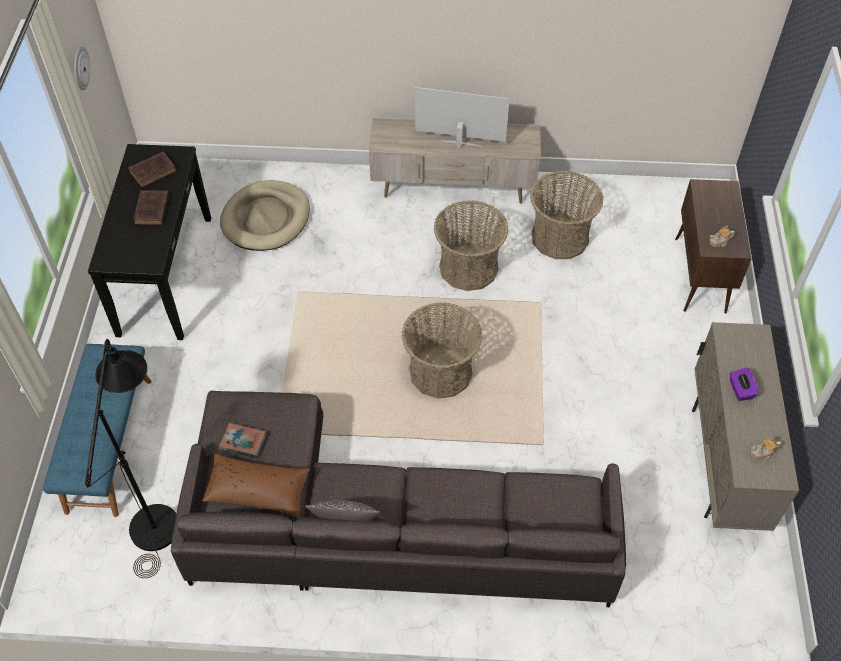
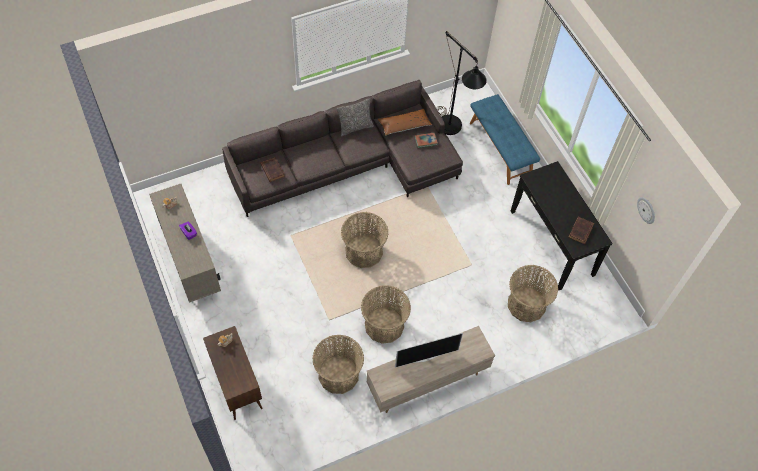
camera: 150 degrees right, 5 degrees up
brown book [133,190,169,225] -> brown book moved to [260,157,285,182]
beige dog bed [220,180,310,251] -> basket [508,265,558,322]

